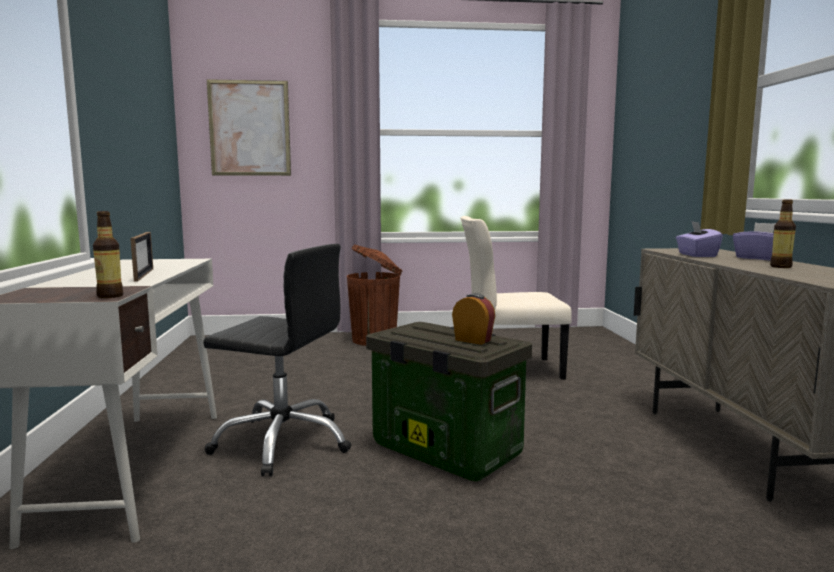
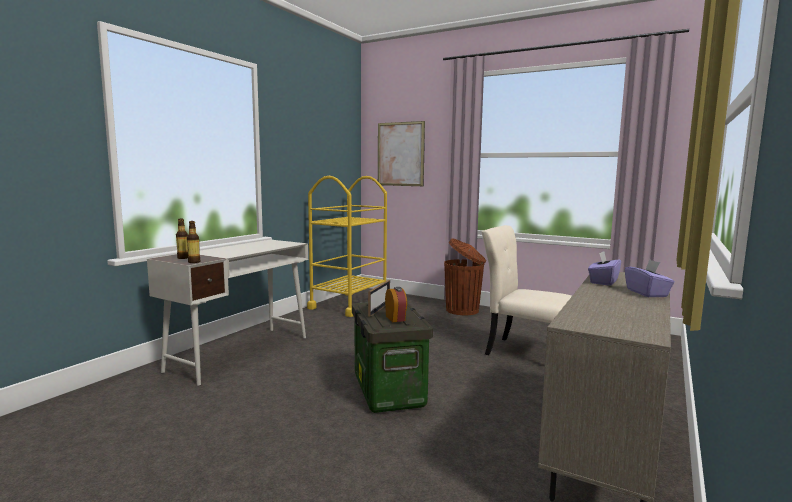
camera: 35 degrees right, 0 degrees up
picture frame [130,232,153,282] -> picture frame moved to [368,280,390,317]
black office chair [203,244,351,476] -> none
bottle [770,199,796,268] -> bottle moved to [176,219,188,259]
none -> yellow cart [307,176,387,317]

